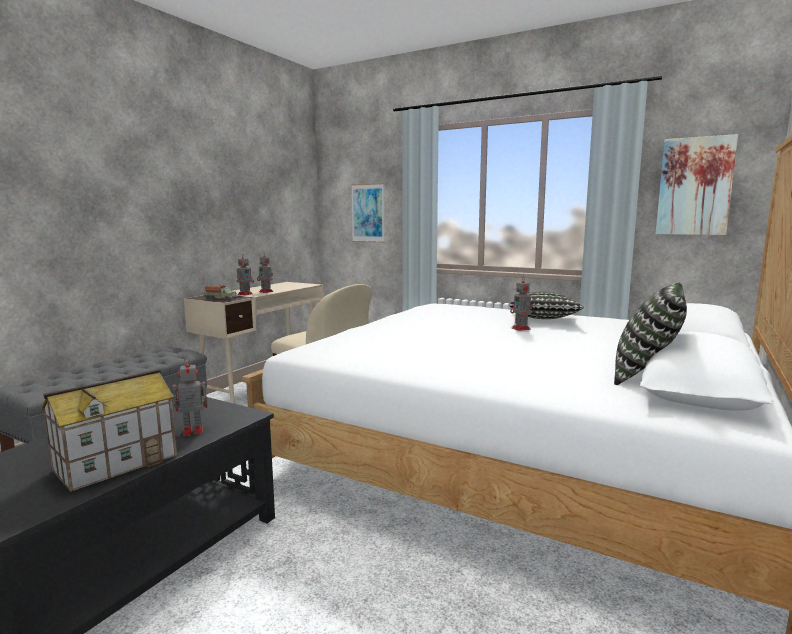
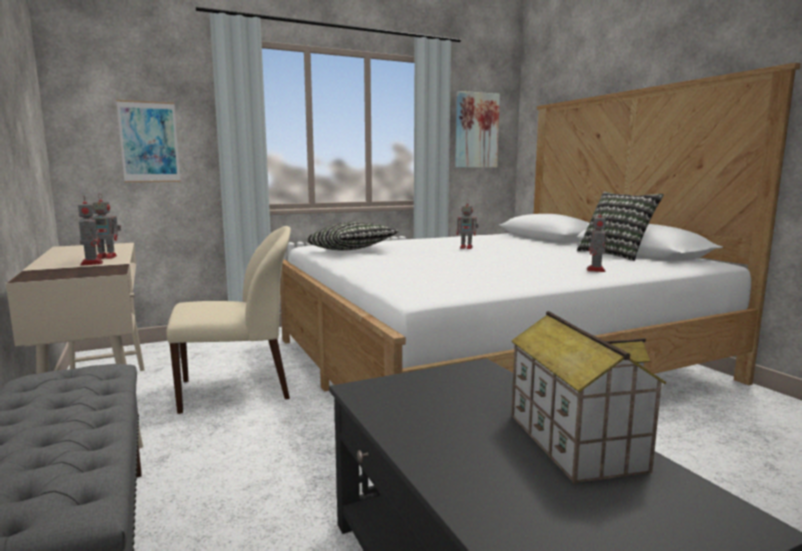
camera: 55 degrees left, 0 degrees up
toy robot [172,357,207,436] -> toy robot moved to [587,210,606,272]
toy truck [204,284,238,301] -> none
pillow [509,291,584,319] -> pillow moved to [306,221,399,251]

